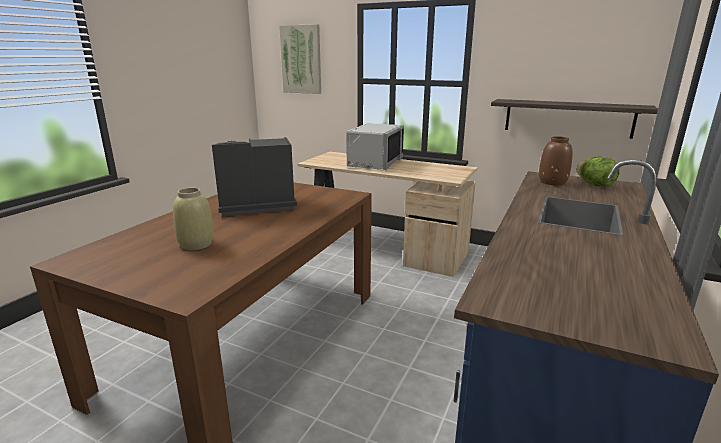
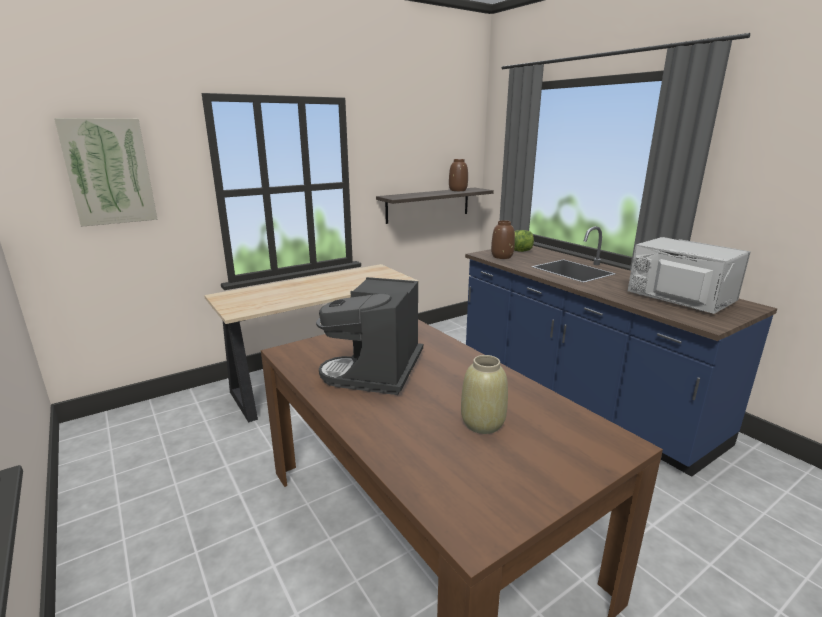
camera: 60 degrees left, 0 degrees up
grey microwave [346,123,404,170] -> grey microwave moved to [628,237,751,314]
none -> brown vase [449,159,468,191]

